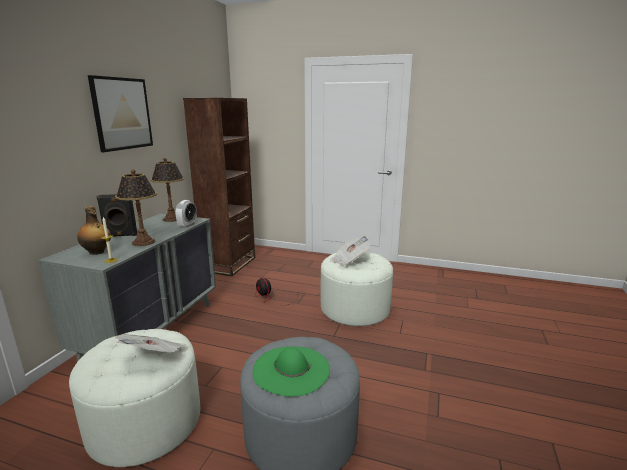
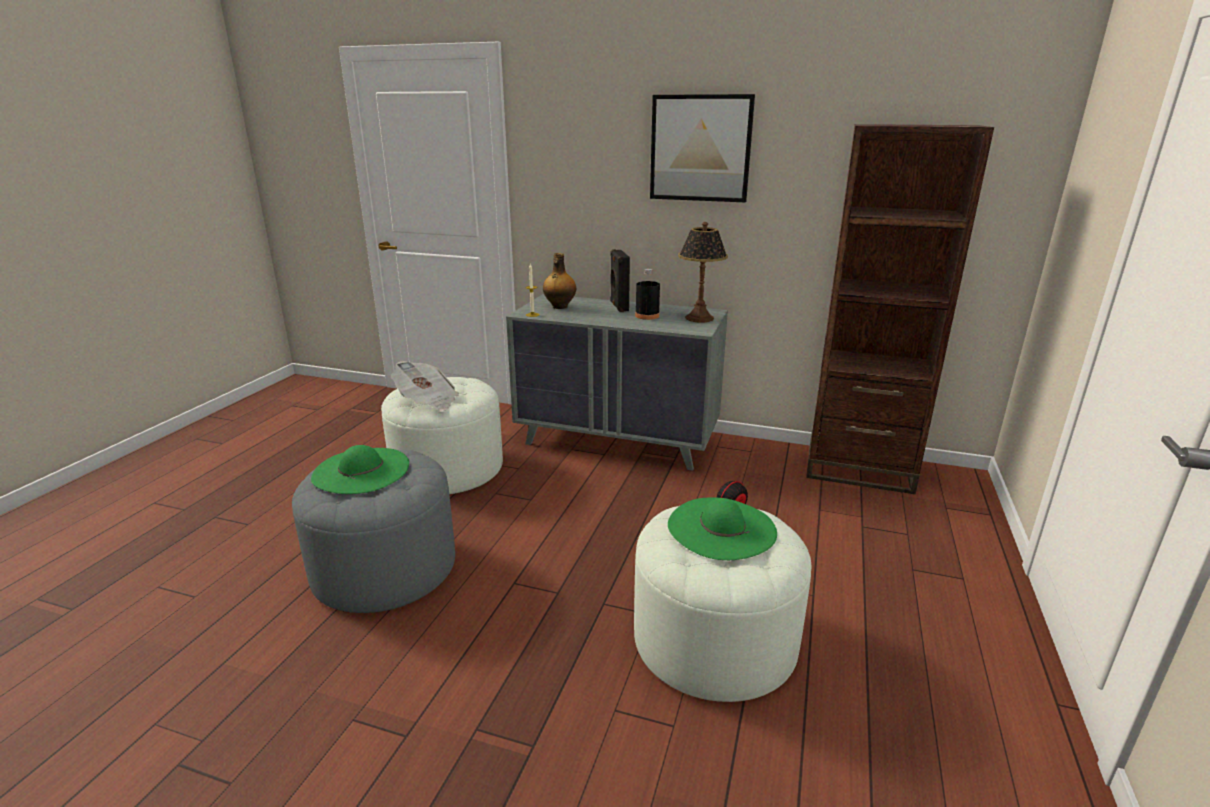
camera: 90 degrees right, 5 degrees up
table lamp [115,169,157,246] -> none
alarm clock [175,200,197,228] -> none
newspaper [330,236,370,265] -> green hat [668,497,777,560]
none -> black bottle [635,269,660,320]

